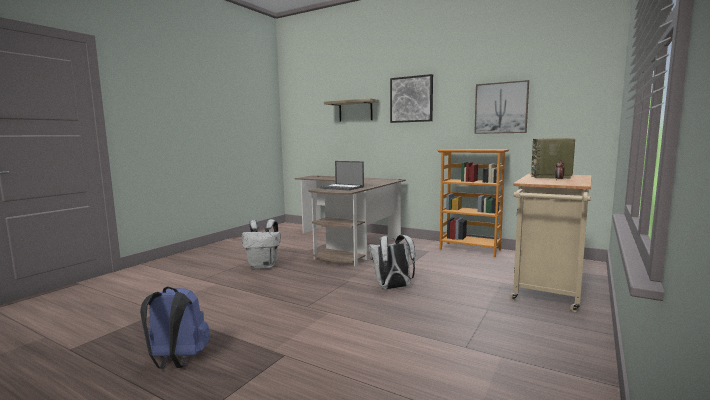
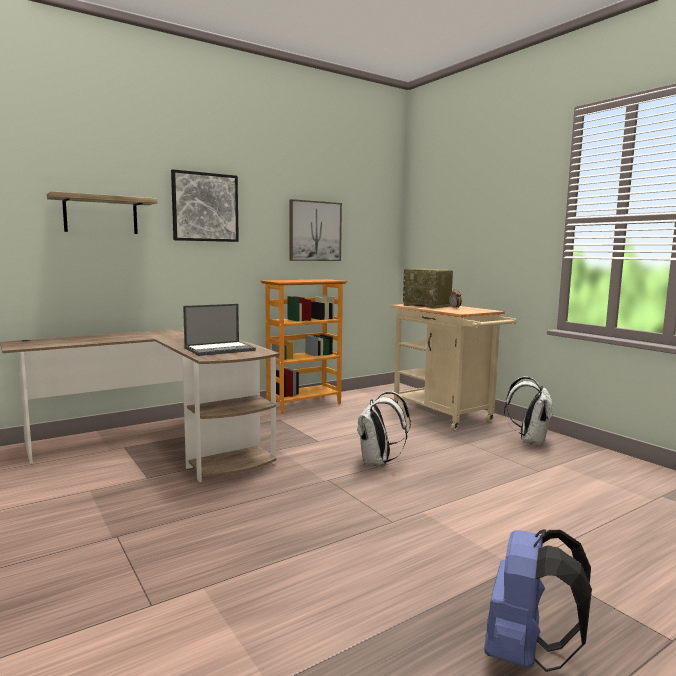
camera: 65 degrees left, 0 degrees up
white backpack [242,219,280,269] -> white backpack moved to [504,376,553,446]

